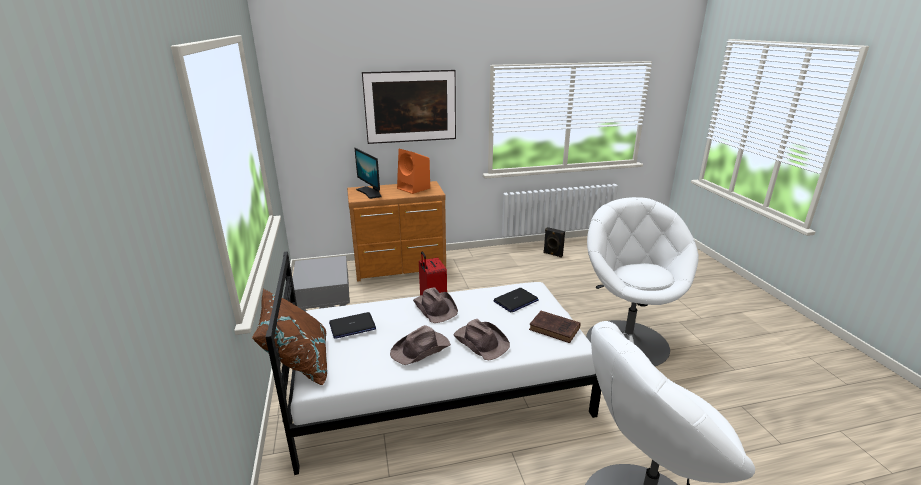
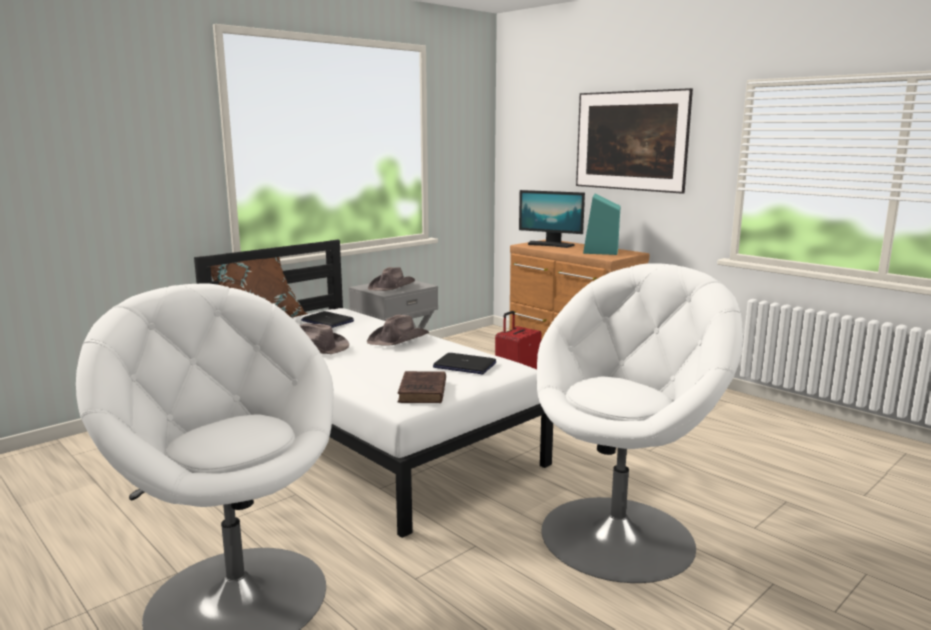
camera: 60 degrees right, 10 degrees down
monitor [355,148,382,199] -> monitor turned 90 degrees counterclockwise [519,190,585,248]
orange speaker [397,149,430,194] -> turquoise speaker [583,194,621,255]
brown hat [453,319,510,360] -> brown hat moved to [368,267,415,291]
black speaker [543,227,565,258] -> none

